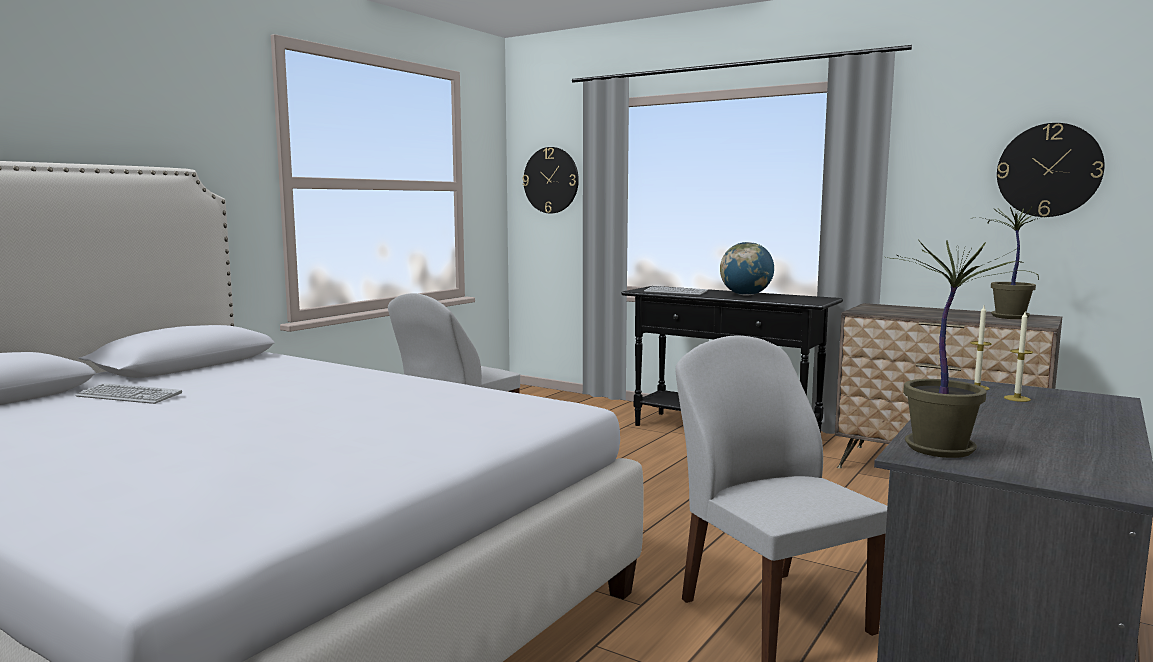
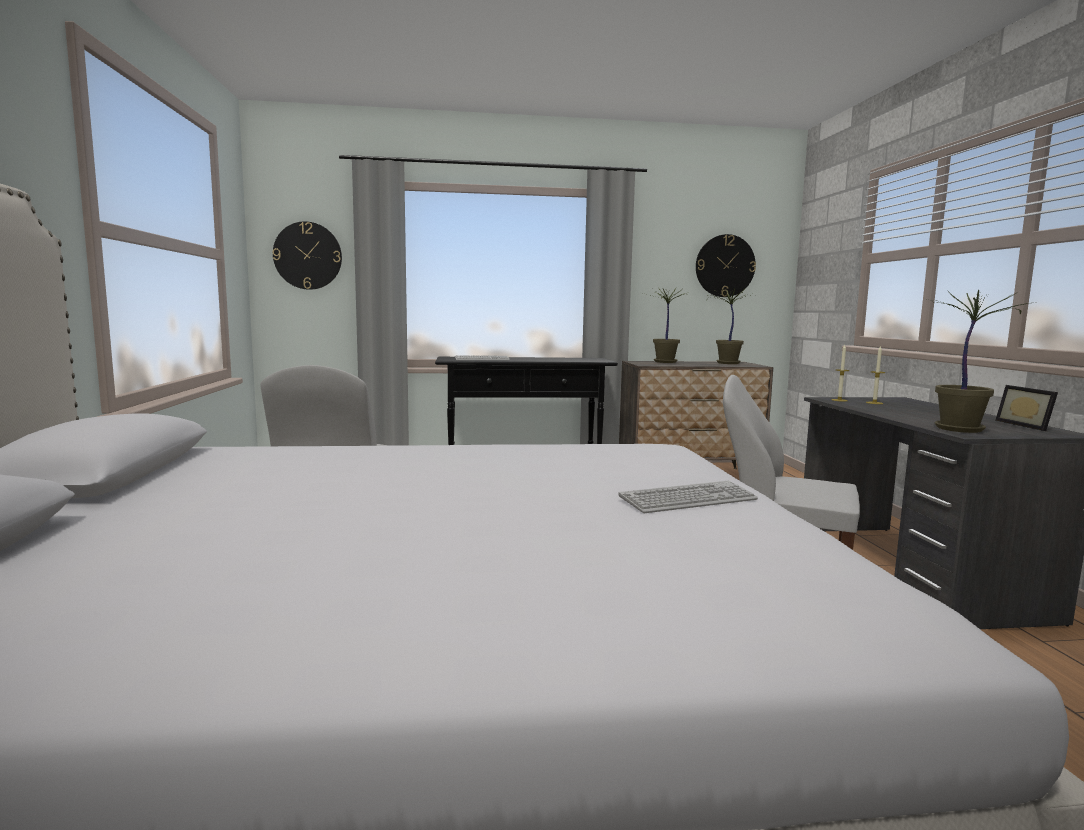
camera: 40 degrees left, 0 degrees up
keyboard [75,383,182,404] -> keyboard moved to [618,481,758,513]
globe [720,242,774,296] -> none
none -> potted plant [643,288,686,363]
none -> picture frame [995,385,1058,431]

